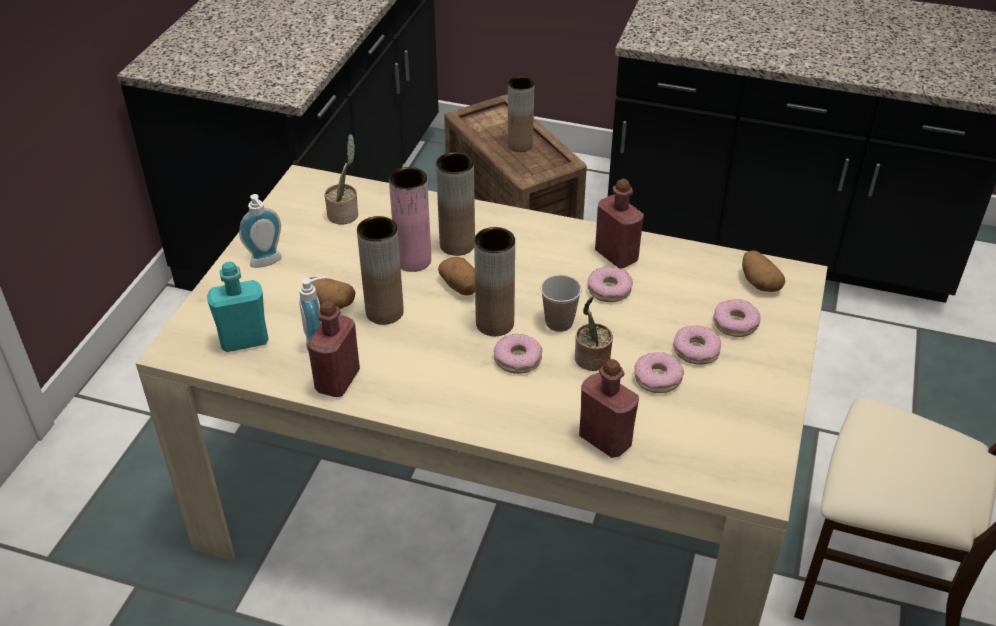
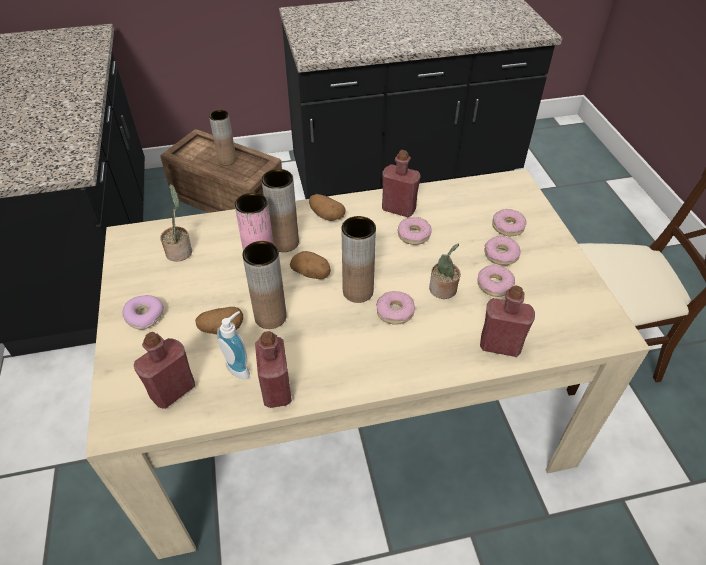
camera: 30 degrees left, 5 degrees up
turquoise bottle [207,262,269,352] -> red bottle [134,332,195,409]
soap dispenser [239,194,282,268] -> donut [122,295,164,330]
cup [540,275,582,332] -> none
potato [742,251,785,292] -> potato moved to [309,194,346,221]

